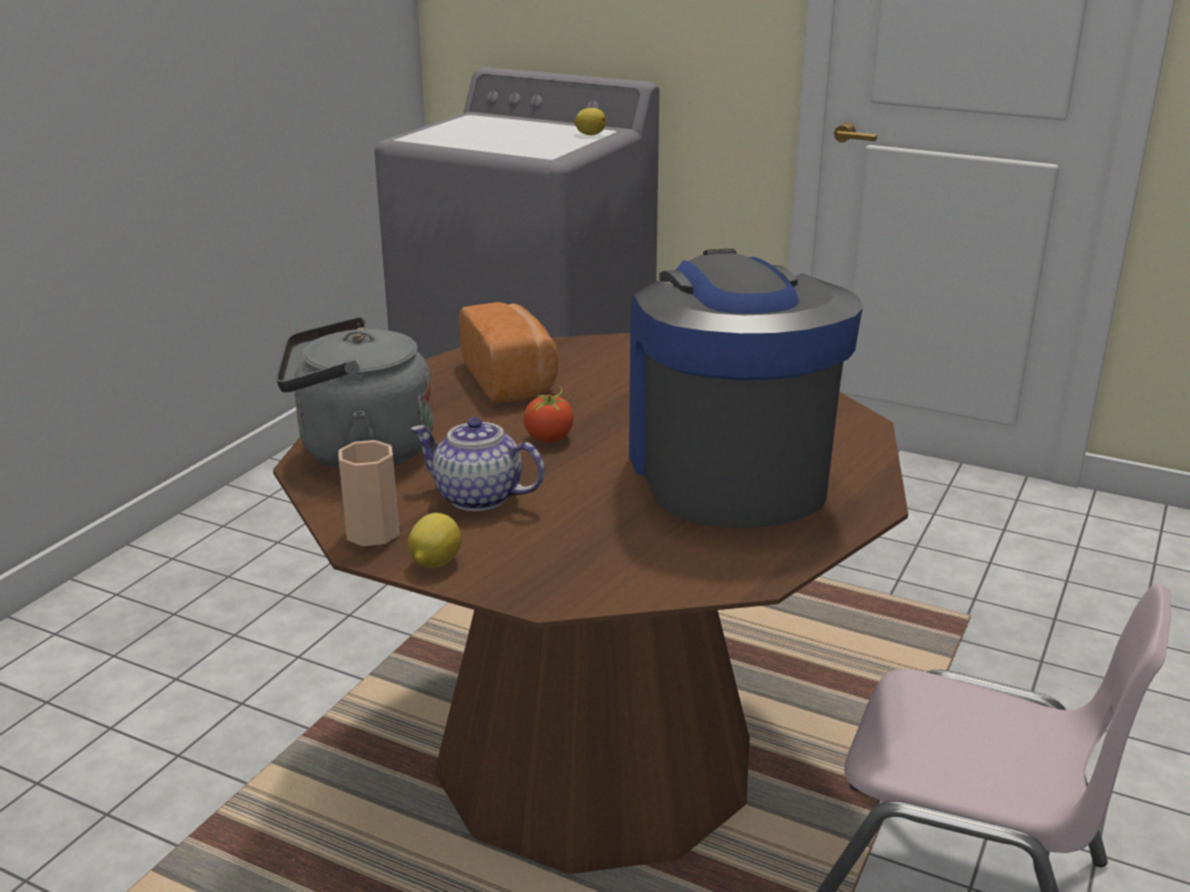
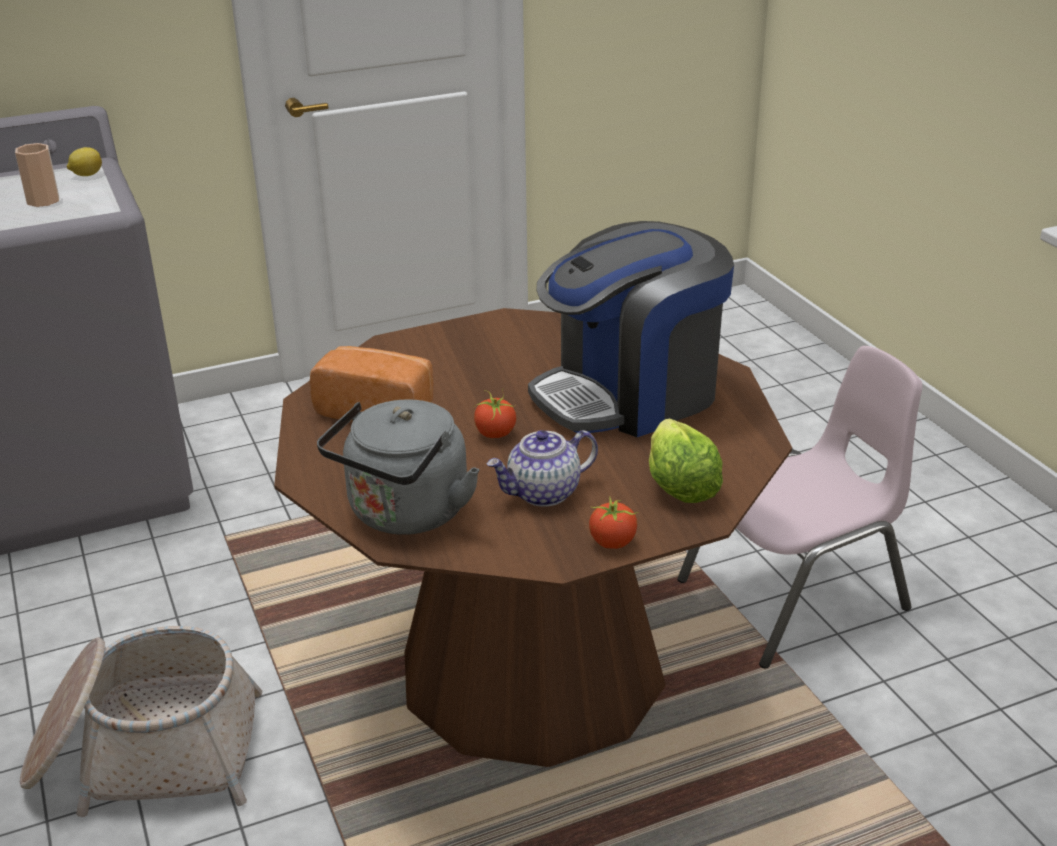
camera: 50 degrees left, 5 degrees up
cup [338,440,399,546] -> cup moved to [15,143,59,207]
lemon [408,513,461,568] -> tomato [589,498,639,549]
coffee machine [629,249,863,528] -> coffee machine turned 60 degrees counterclockwise [528,221,734,437]
none -> basket [20,626,262,817]
none -> lettuce [649,419,723,503]

